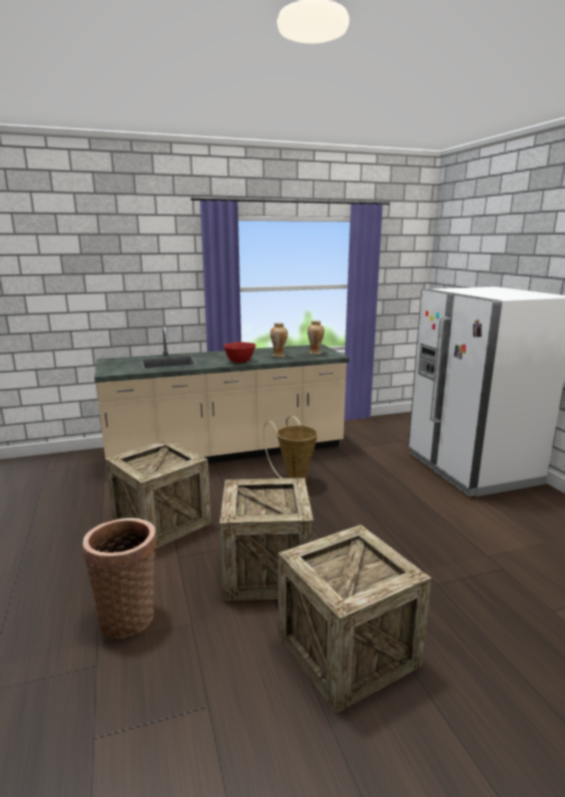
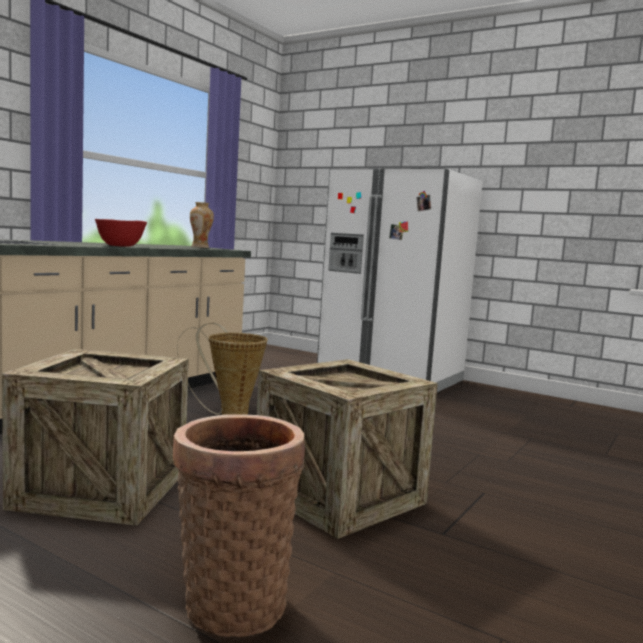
camera: 40 degrees left, 10 degrees down
vase [270,323,288,357] -> none
crate [278,525,431,714] -> none

